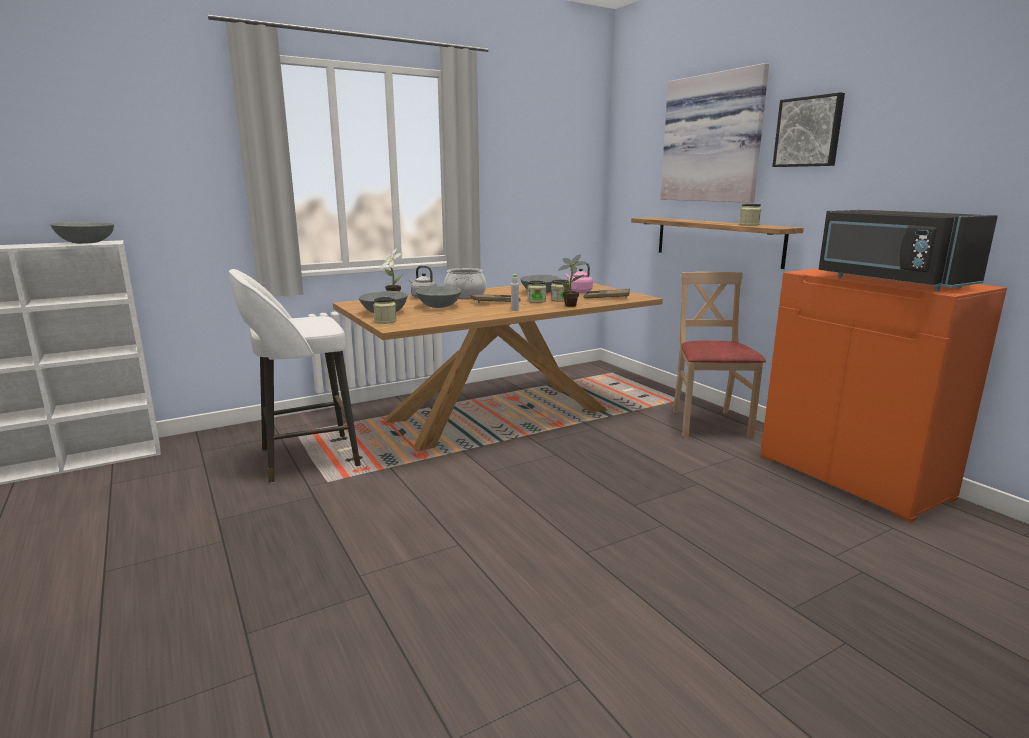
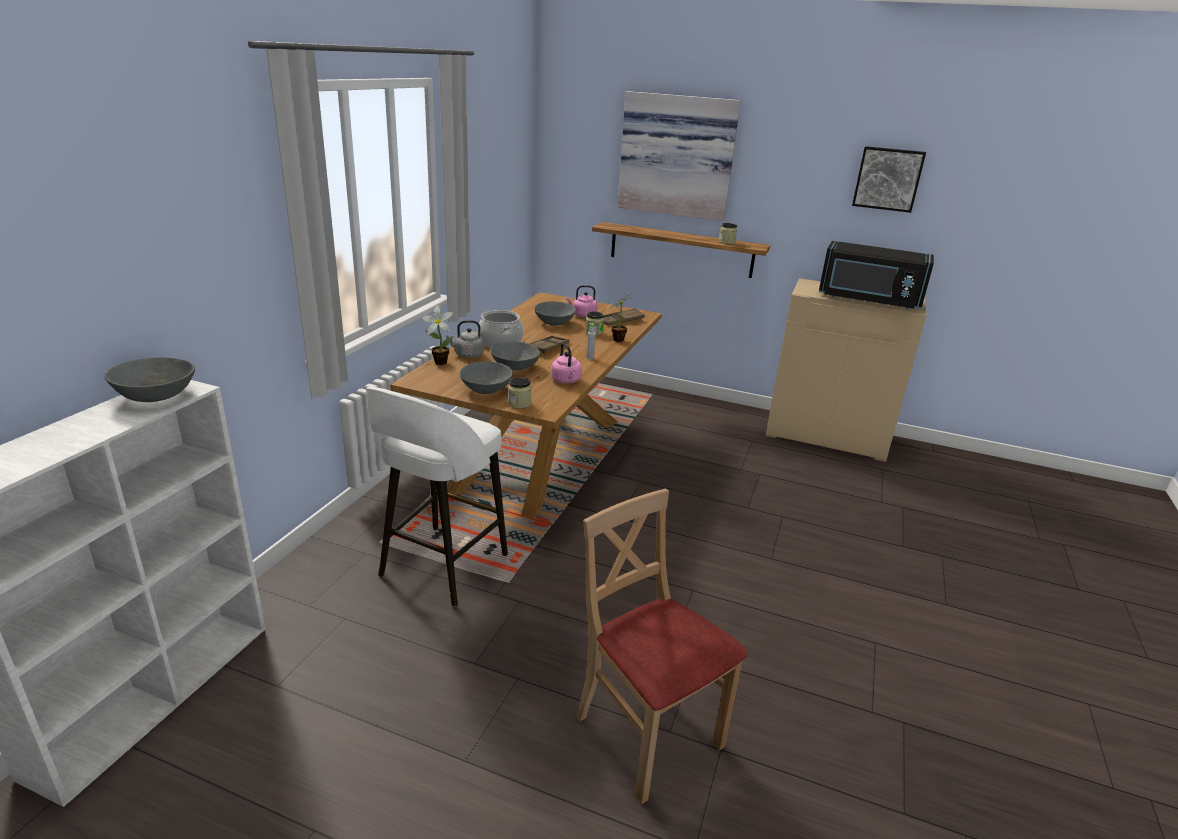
camera: 40 degrees left, 10 degrees up
jar [527,280,546,303] -> none
beige chair [673,272,766,438] -> beige chair moved to [577,489,748,804]
orange cabinet [760,268,1007,522] -> beige cabinet [765,278,927,462]
picture [772,93,845,167] -> picture moved to [852,146,926,213]
none -> pink kettle [551,343,582,383]

